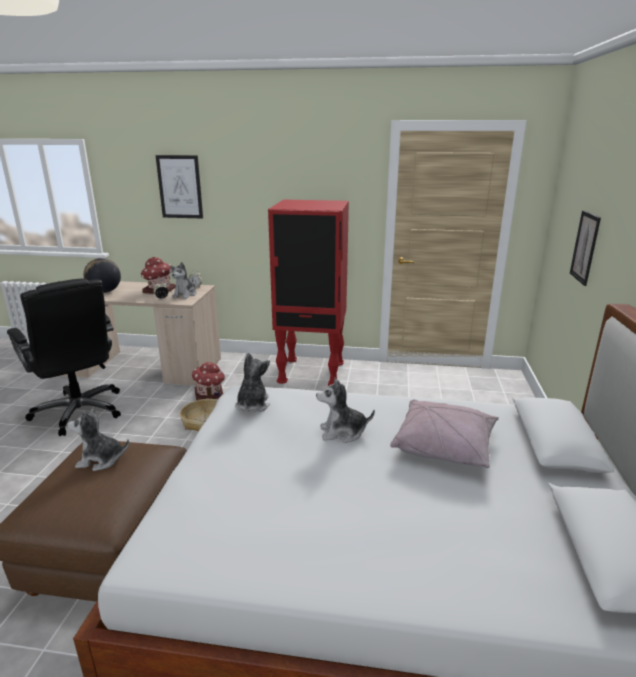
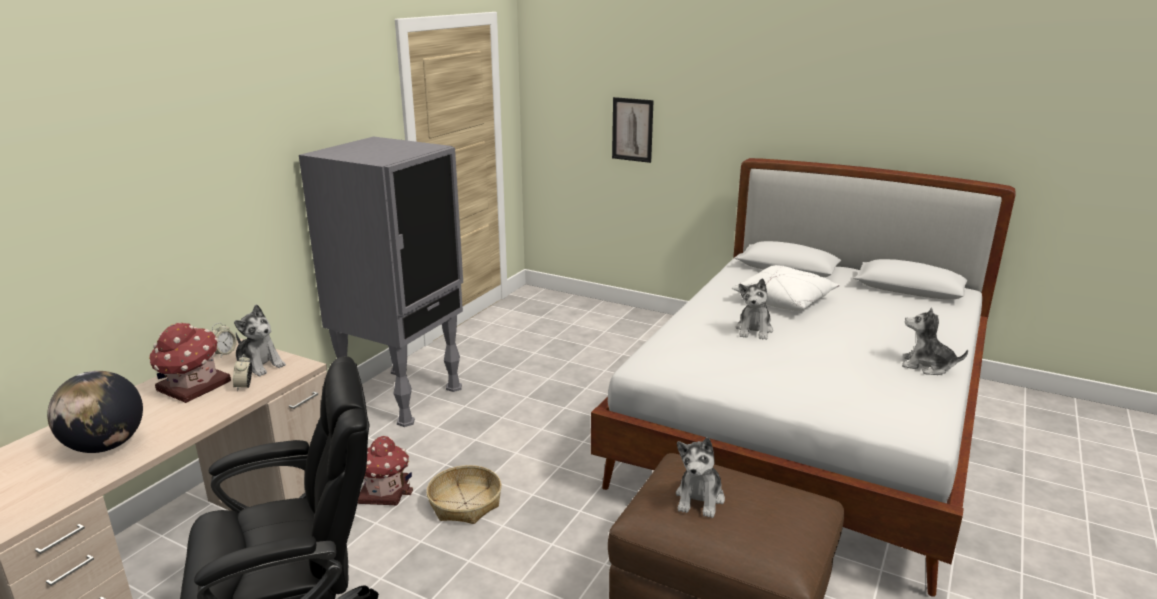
camera: 70 degrees left, 0 degrees up
picture [156,155,203,219] -> none
plush toy [235,353,270,412] -> plush toy moved to [902,307,968,375]
red cabinet [268,200,349,386] -> grey cabinet [299,136,463,427]
purple pillow [390,399,499,468] -> white pillow [732,265,840,311]

